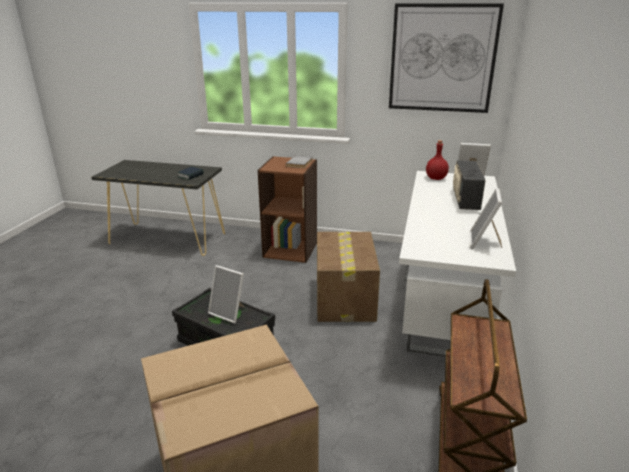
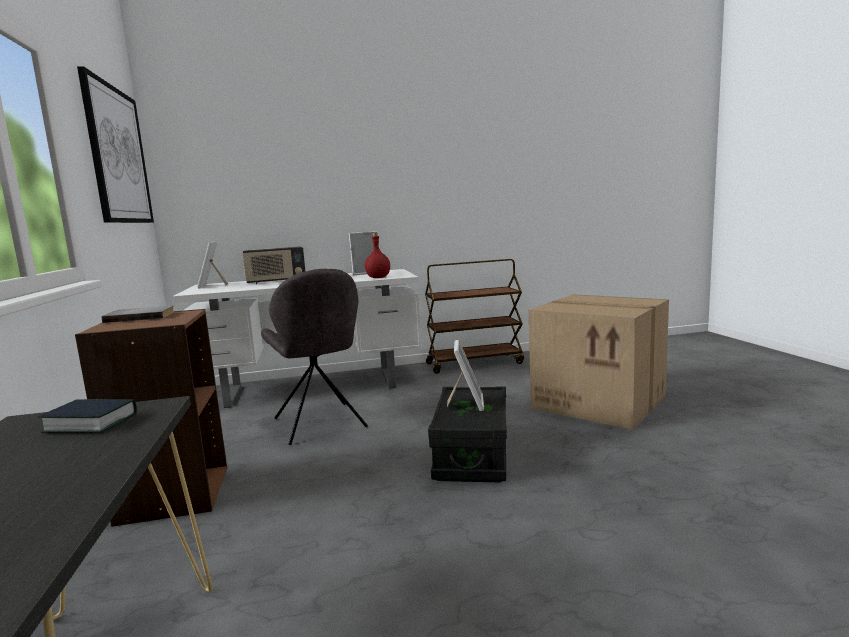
camera: 115 degrees left, 15 degrees down
cardboard box [317,232,380,322] -> grey chair [261,269,368,445]
red bottle [426,140,449,180] -> red bottle moved to [365,233,390,278]

